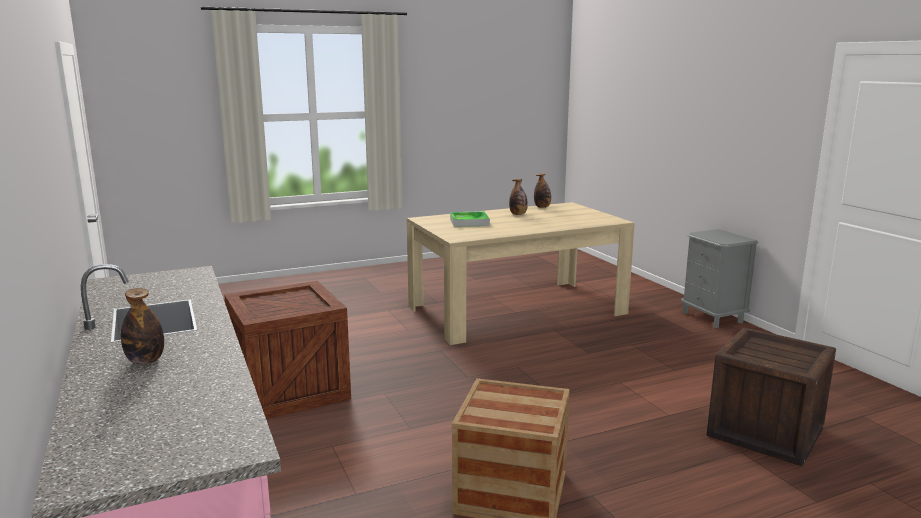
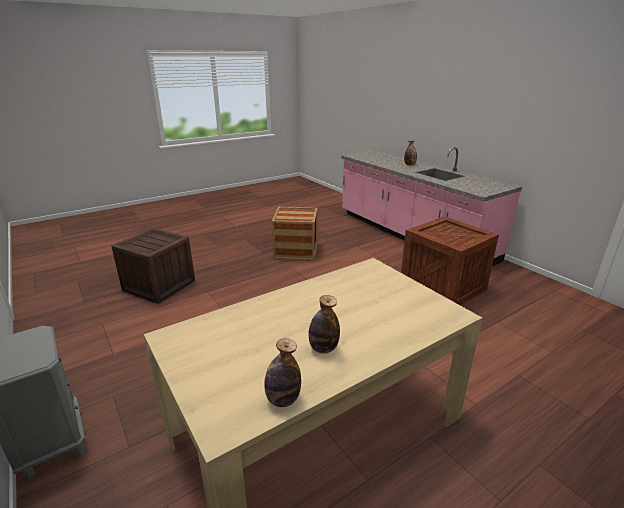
camera: 170 degrees right, 10 degrees up
tray [450,211,490,227] -> none

